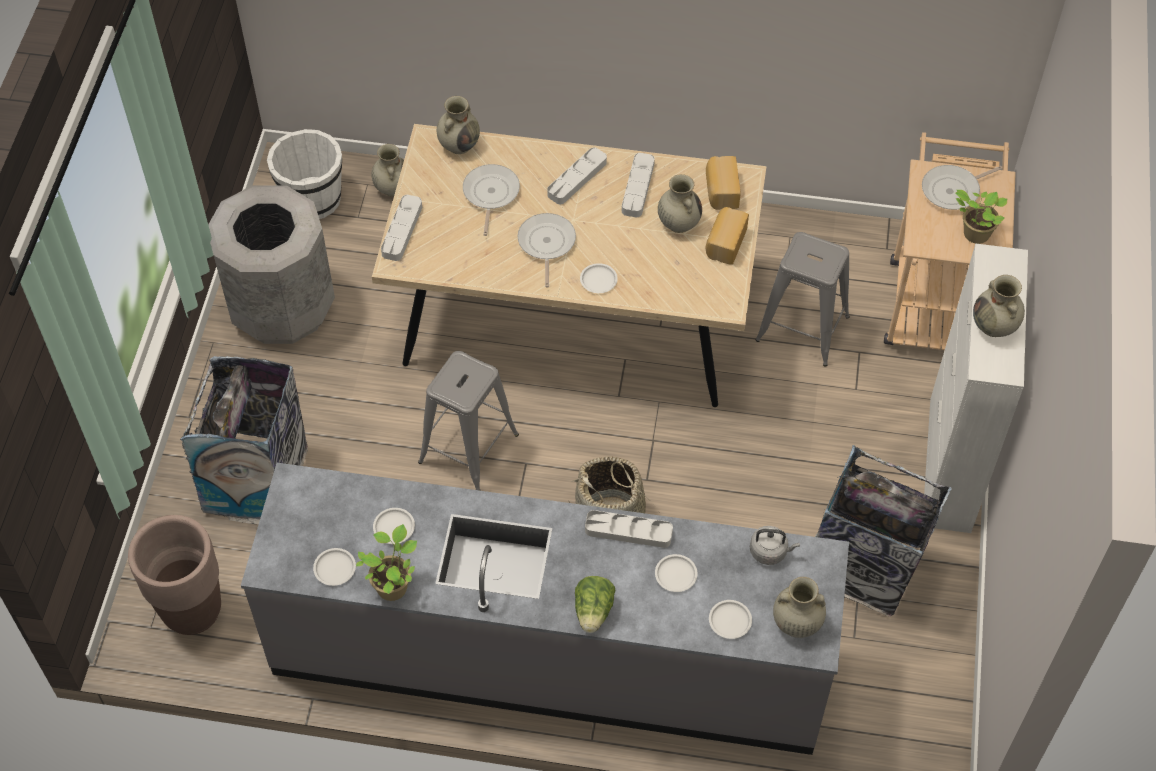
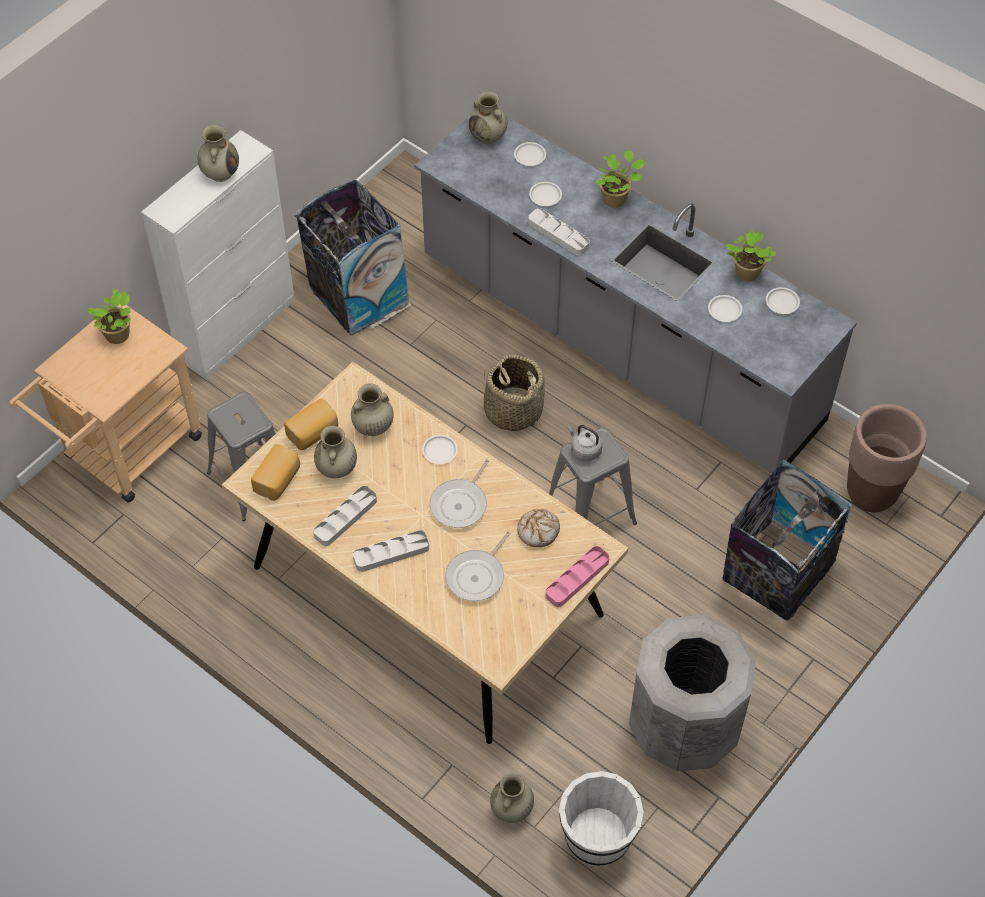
camera: 150 degrees left, 0 degrees up
grey tray [381,195,422,261] -> pink tray [546,546,609,607]
beige vase [437,96,480,154] -> beige vase moved to [351,383,394,436]
lettuce [575,576,615,633] -> potted plant [596,149,646,208]
grey kettle [750,526,800,565] -> grey kettle moved to [568,425,603,461]
frying pan [922,165,1003,210] -> none
none -> bread [517,509,560,547]

